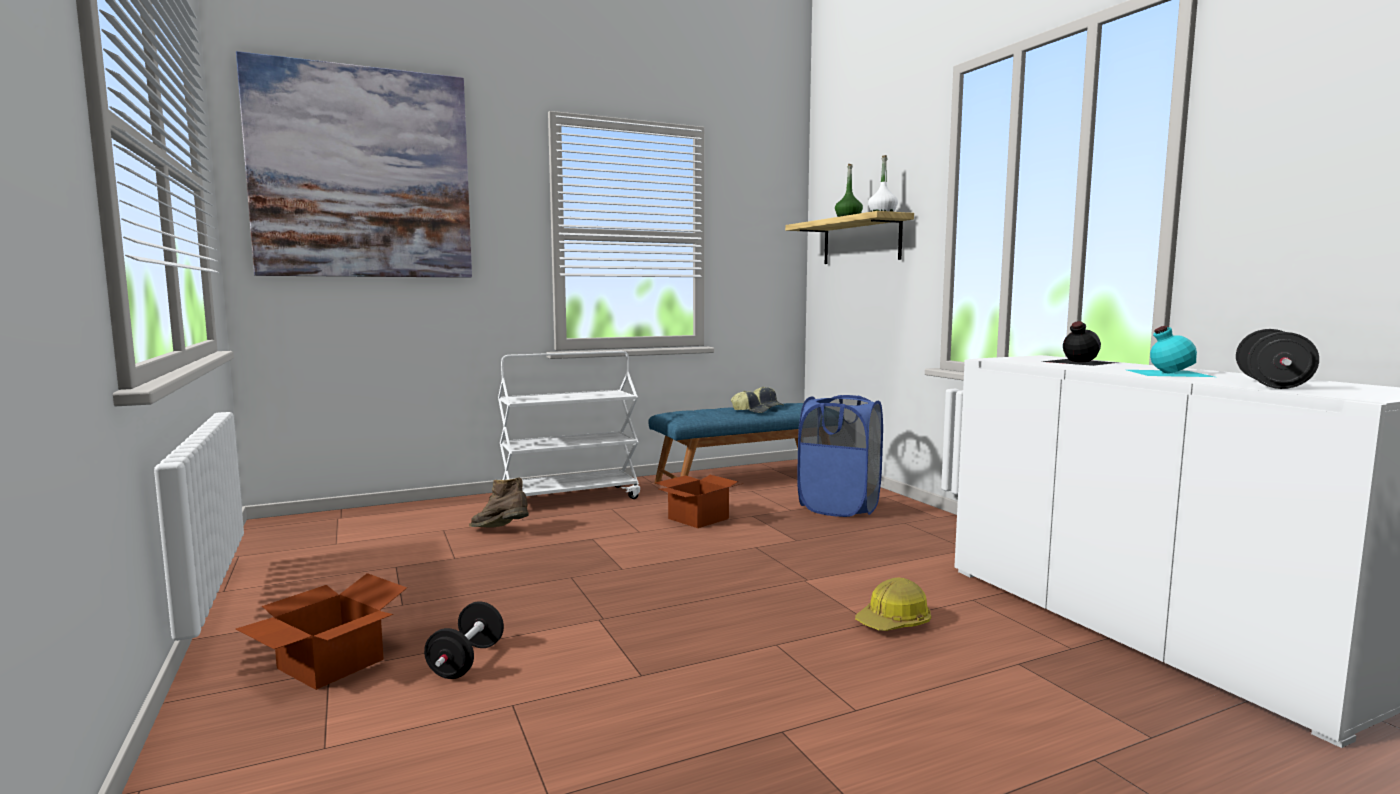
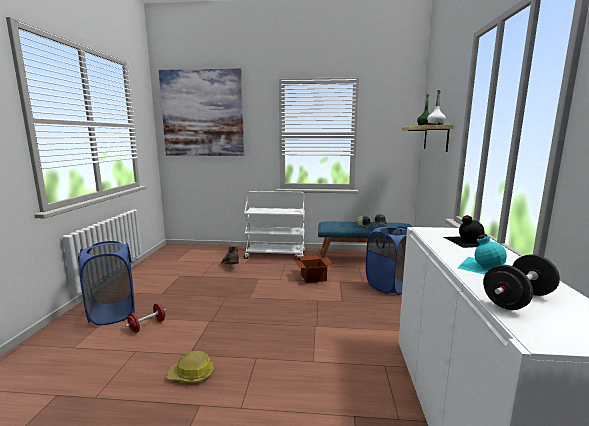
camera: 30 degrees right, 5 degrees up
cardboard box [236,573,407,690] -> blue laundry basket [78,241,135,326]
black dumbbell [424,601,504,679] -> red dumbbell [125,303,166,333]
hard hat [855,578,931,631] -> hard hat moved to [167,351,214,383]

